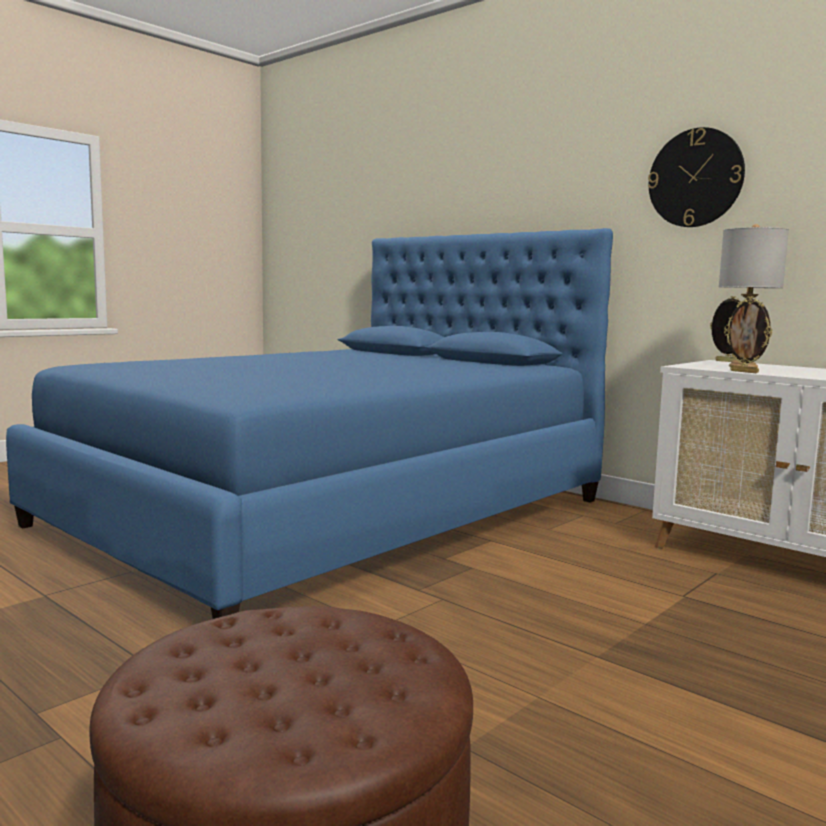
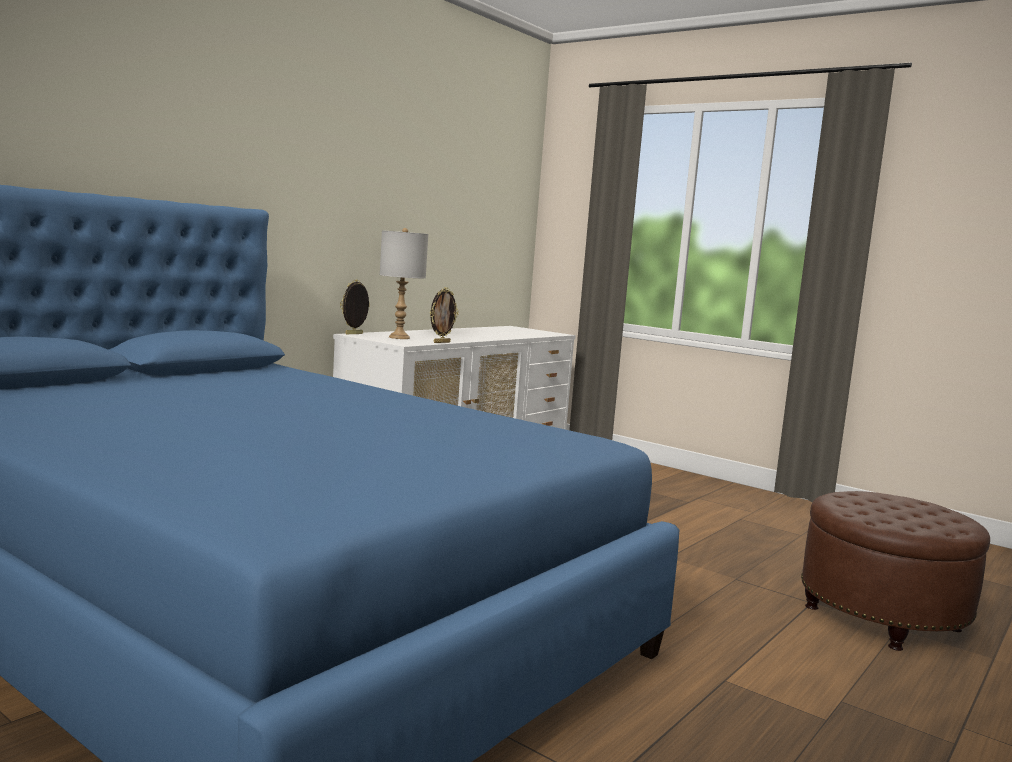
camera: 95 degrees left, 0 degrees up
wall clock [648,127,745,227] -> none

